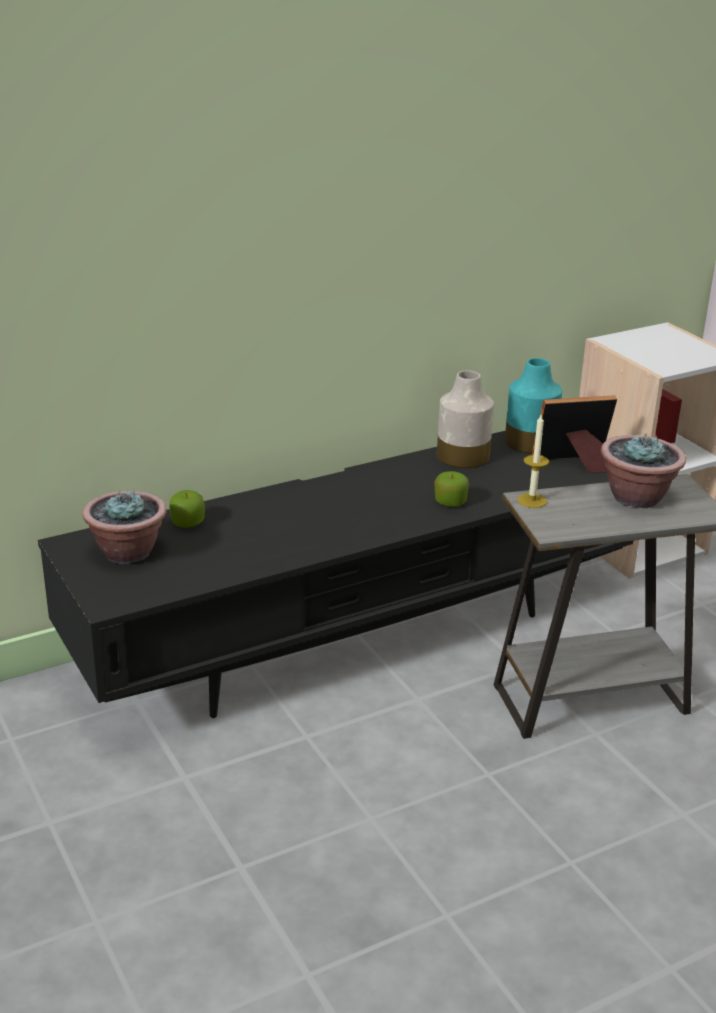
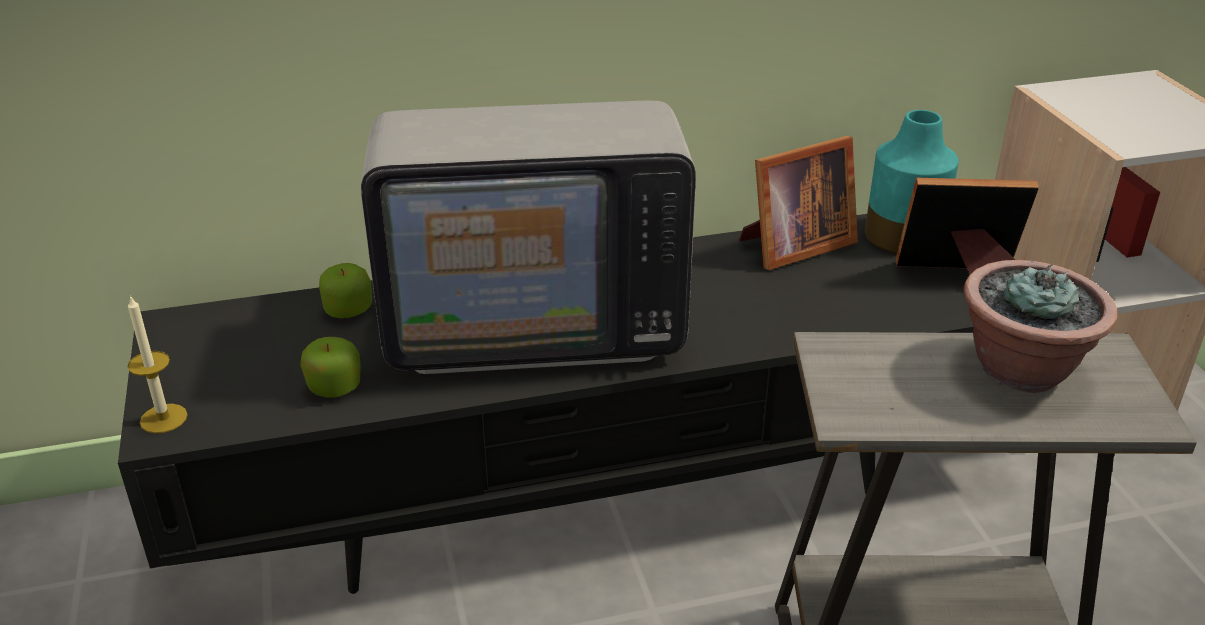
camera: 15 degrees right, 5 degrees up
potted plant [83,490,167,564] -> none
apple [434,471,469,507] -> apple moved to [300,337,361,398]
beige vase [437,370,494,468] -> picture frame [739,136,858,270]
candle [518,413,549,508] -> candle moved to [127,295,188,434]
none -> television [361,101,696,374]

